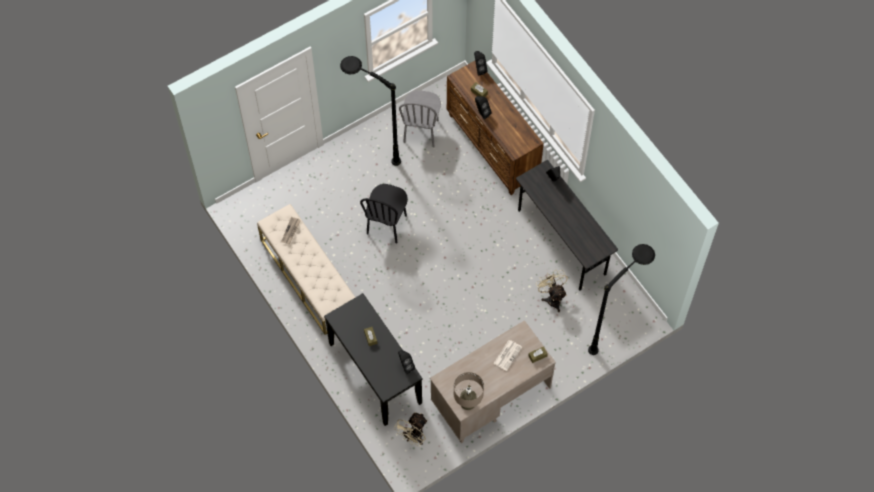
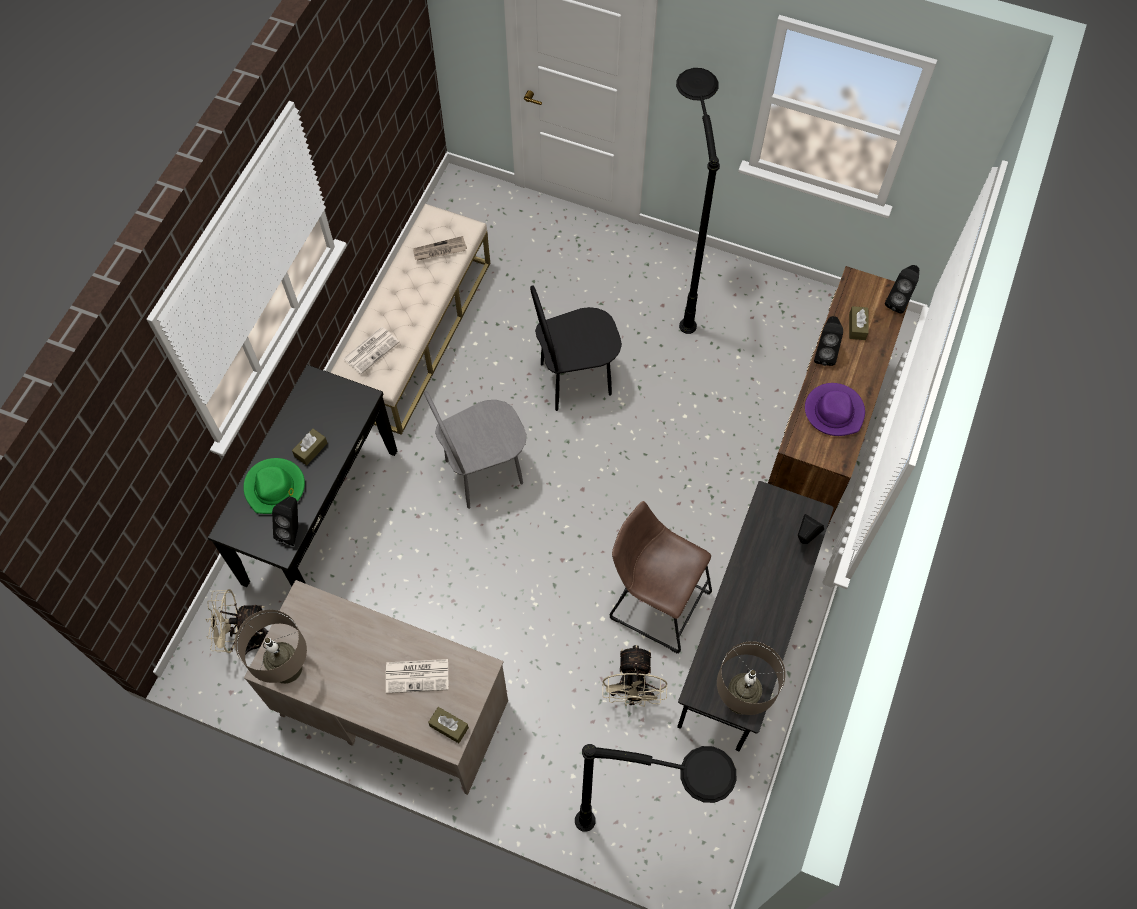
camera: 55 degrees right, 0 degrees up
grey chair [399,90,441,147] -> grey chair moved to [424,391,527,509]
beige fan [536,270,568,312] -> beige fan turned 150 degrees clockwise [602,645,667,707]
none -> green hat [244,458,305,514]
none -> newspaper [343,327,399,374]
none -> brown stool [610,501,712,654]
none -> beige table lamp [717,641,786,715]
none -> purple hat [805,383,865,436]

